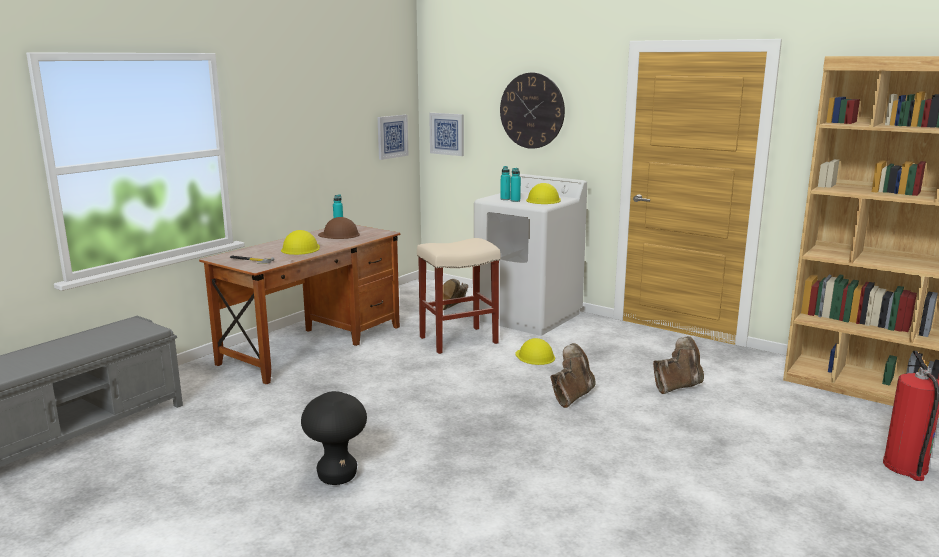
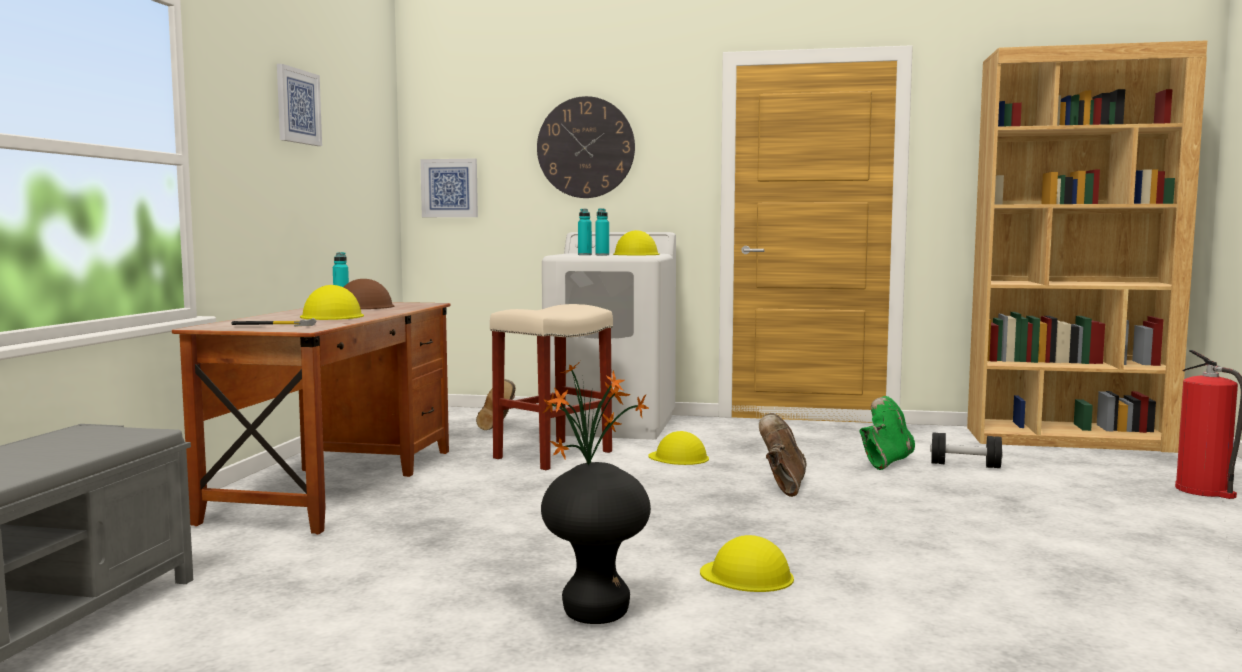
camera: 25 degrees left, 10 degrees down
picture [378,115,408,160] -> picture moved to [277,64,322,146]
brown boot [653,336,704,394] -> green boot [860,396,915,470]
none -> potted plant [543,361,649,465]
none -> yellow hard hat [700,535,794,592]
none -> black dumbbell [930,432,1003,468]

